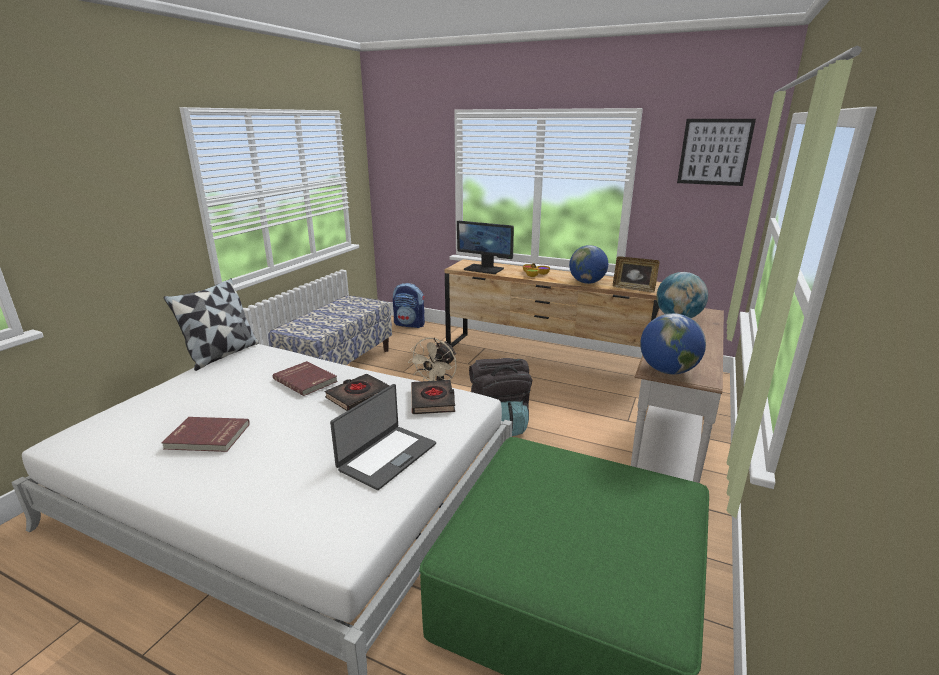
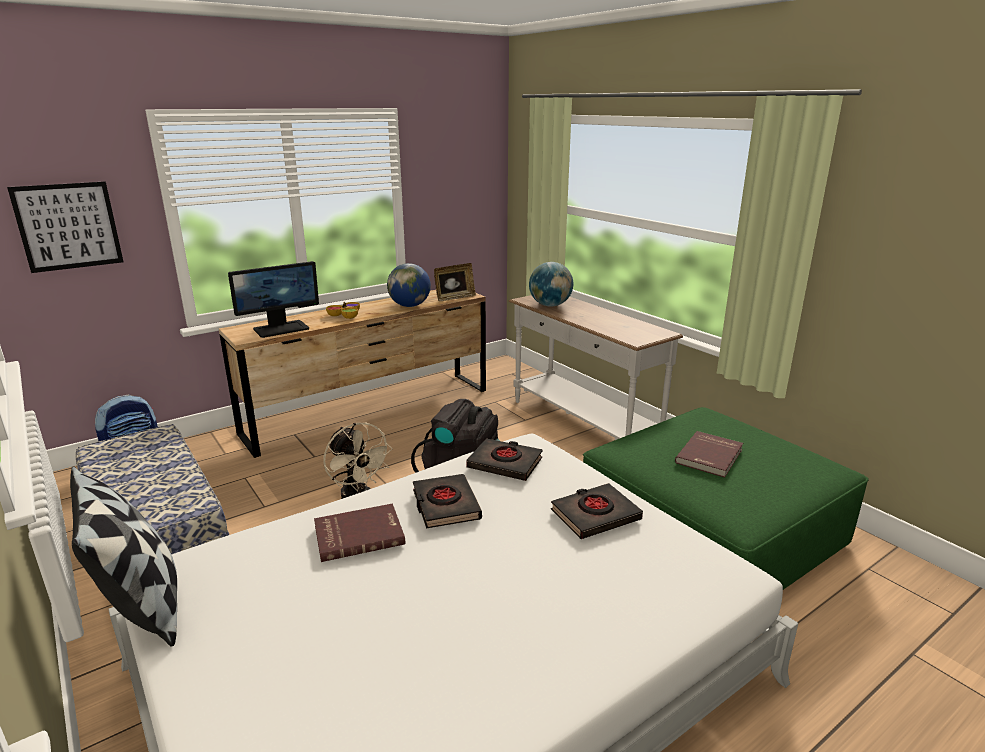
camera: 60 degrees left, 0 degrees up
red book [161,417,250,452] -> red book moved to [675,431,743,478]
laptop [330,384,436,490] -> black book [551,483,643,539]
globe [640,313,706,374] -> none
picture [677,119,756,186] -> picture moved to [7,182,124,273]

